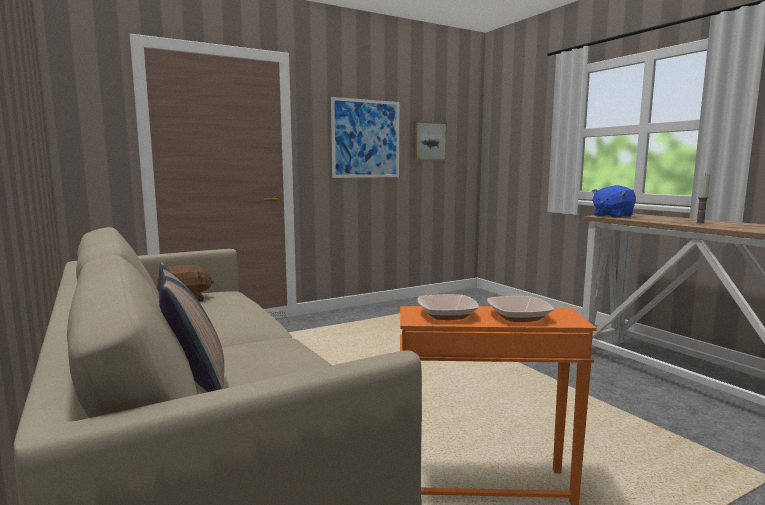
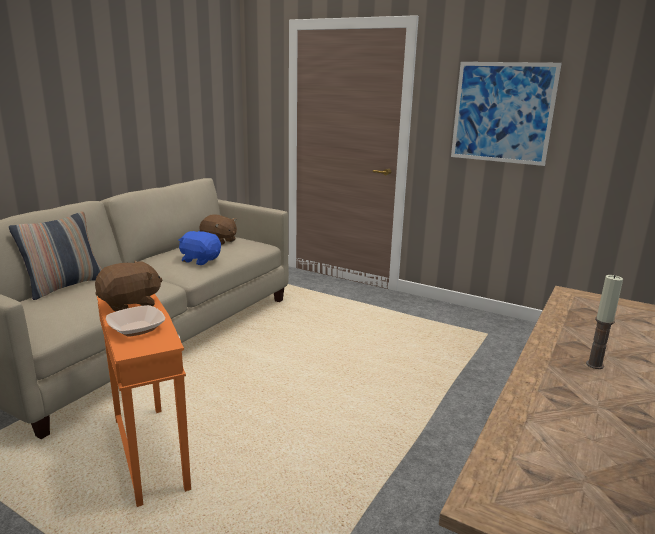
camera: 60 degrees right, 10 degrees up
picture [413,121,447,160] -> none
bowl [417,294,479,320] -> brown plush toy [95,260,163,312]
blue plush toy [592,185,636,218] -> blue plush toy moved to [179,231,221,265]

